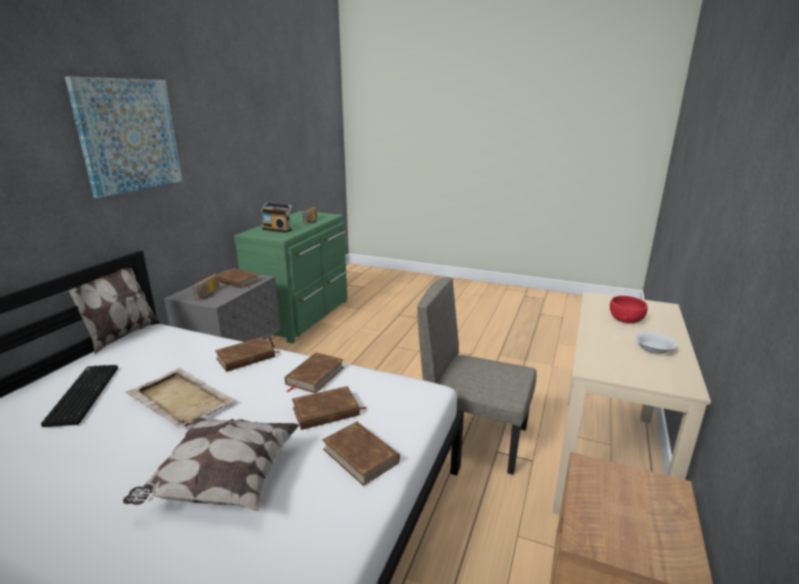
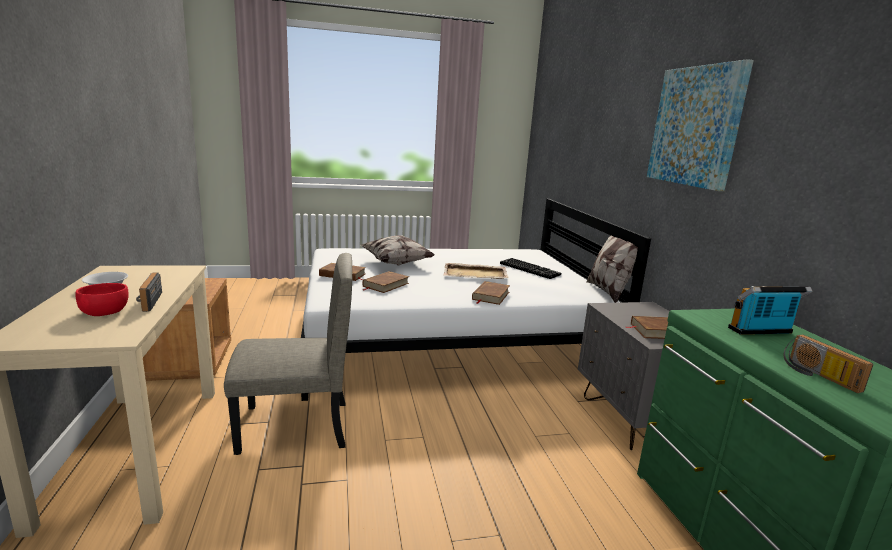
camera: 145 degrees right, 5 degrees down
radio [193,274,219,300] -> radio moved to [136,272,162,312]
brown book [285,352,344,393] -> none

